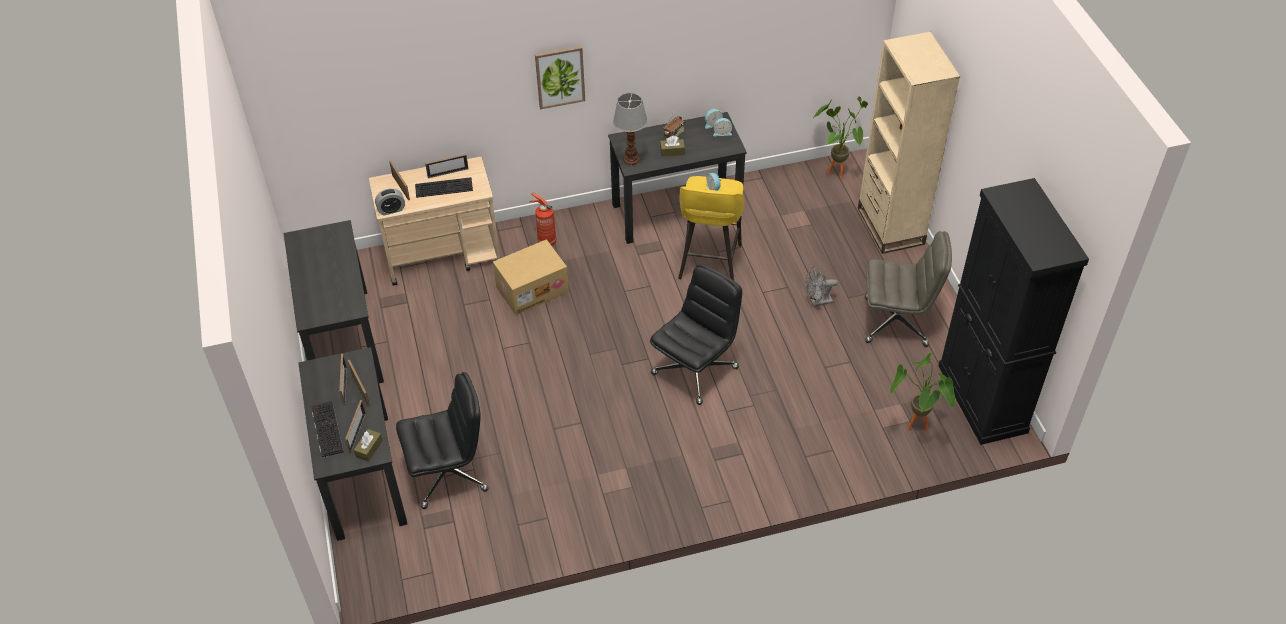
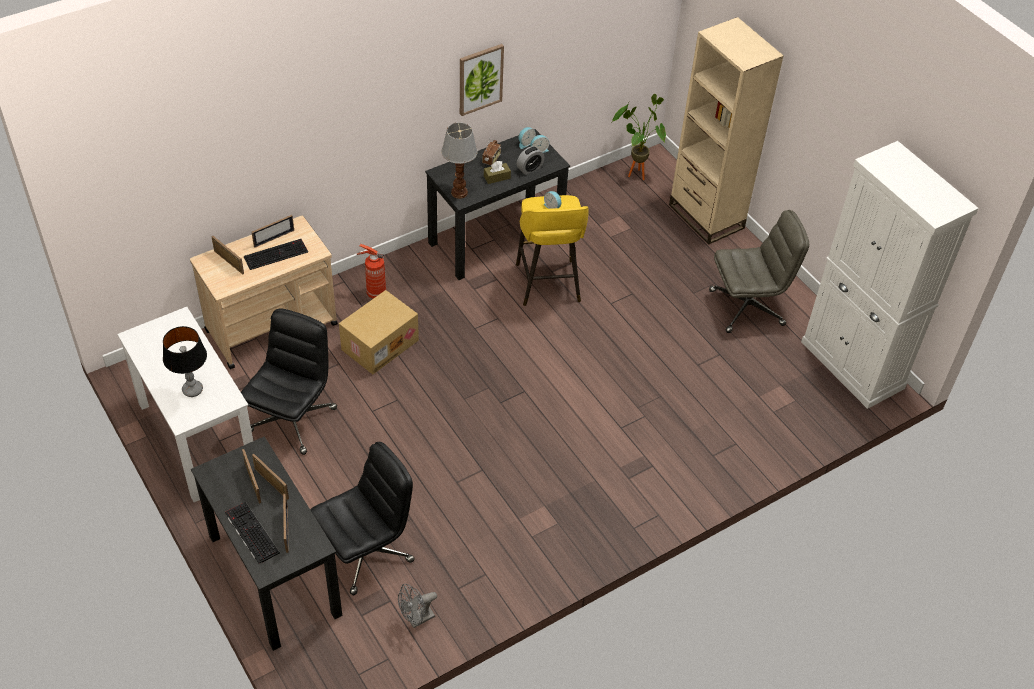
camera: 20 degrees left, 0 degrees up
black desk [284,220,384,383] -> white desk [117,307,253,502]
brown tissue box [354,429,383,462] -> none
alarm clock [375,188,405,216] -> alarm clock moved to [517,146,545,175]
picture [535,46,585,109] -> picture moved to [460,44,504,116]
black office chair [650,264,742,405] -> black office chair moved to [241,309,337,455]
grey fan [806,266,838,307] -> grey fan moved to [398,584,437,628]
potted plant [890,353,955,431] -> none
black cabinet [938,178,1089,445] -> white cabinet [801,141,979,409]
none -> table lamp [163,326,207,397]

